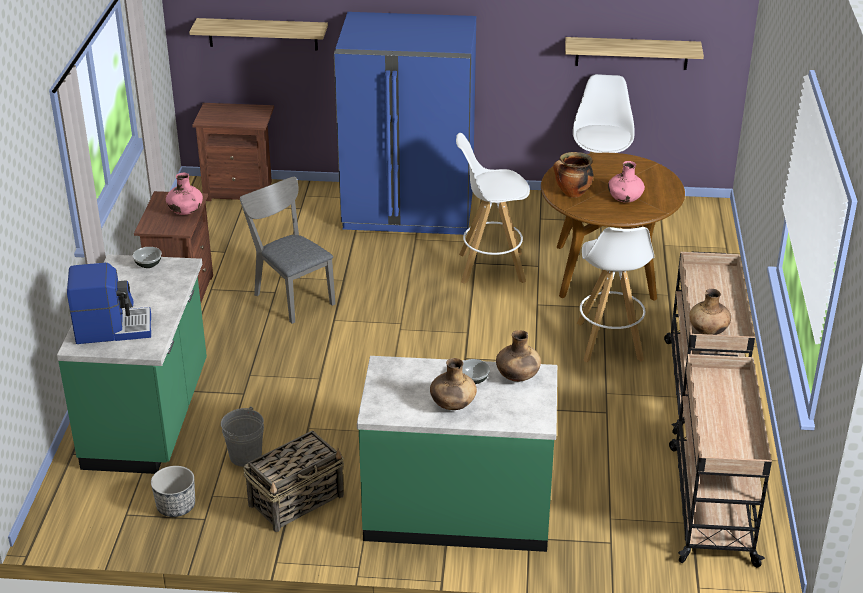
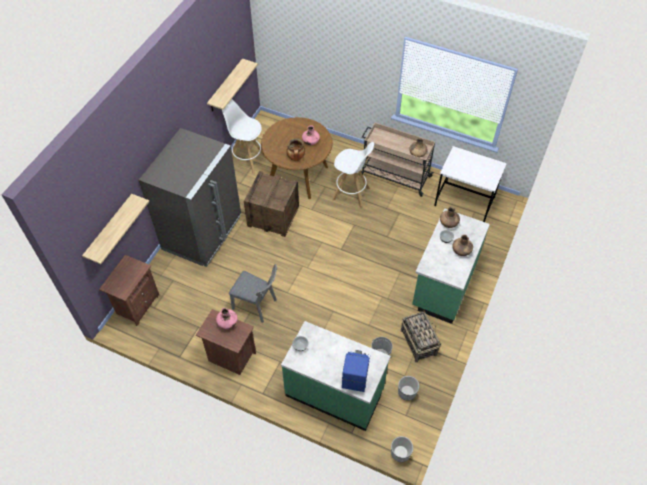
camera: 70 degrees left, 20 degrees up
grey chair [240,177,336,324] -> grey chair turned 135 degrees counterclockwise [229,264,277,323]
blue fridge [334,12,476,235] -> grey fridge [139,128,241,267]
white stool [456,133,530,284] -> crate [244,171,299,237]
beige cart [669,353,772,568] -> white desk [434,146,507,222]
none -> planter [391,436,413,462]

